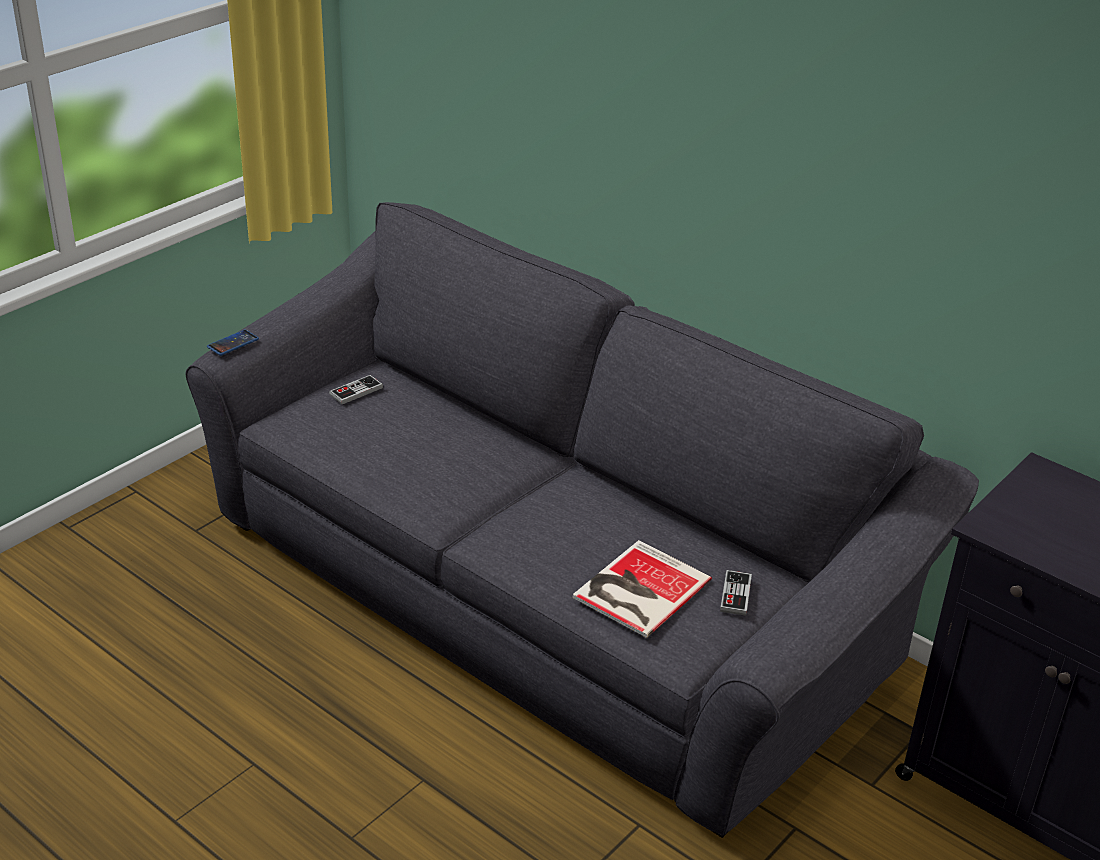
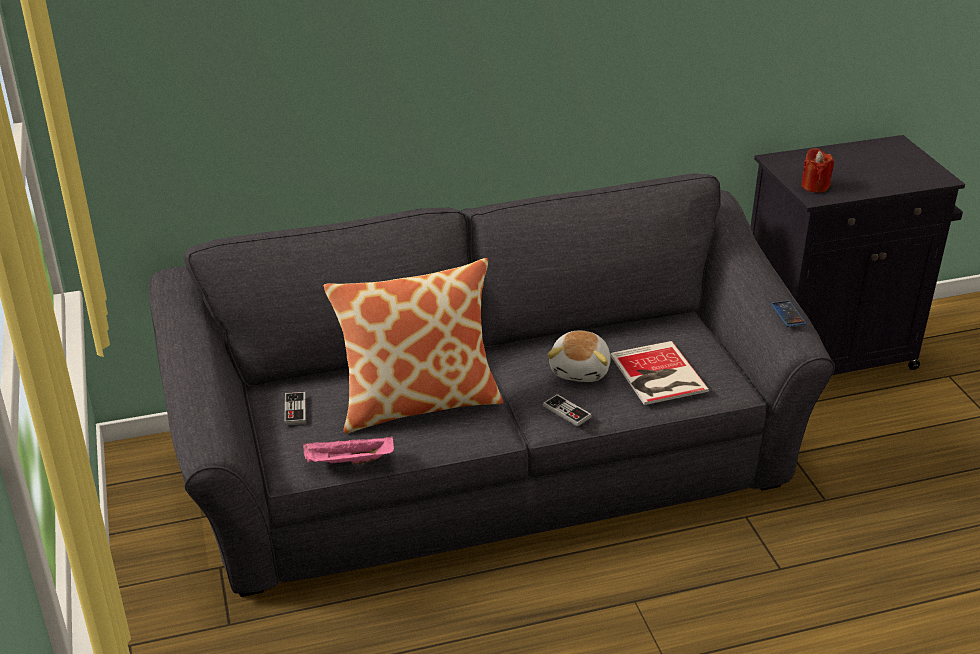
camera: 55 degrees left, 0 degrees up
phone [207,329,259,356] -> phone moved to [770,301,806,327]
game controller [720,570,752,616] -> game controller moved to [543,394,592,427]
none -> pink tray [303,436,394,465]
none -> pillow [324,258,503,433]
none -> plush toy [547,331,611,382]
none -> red candle [801,148,834,193]

